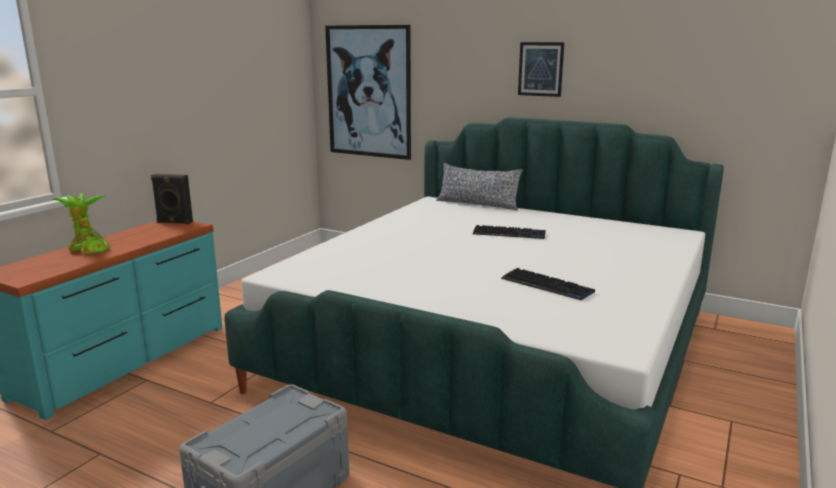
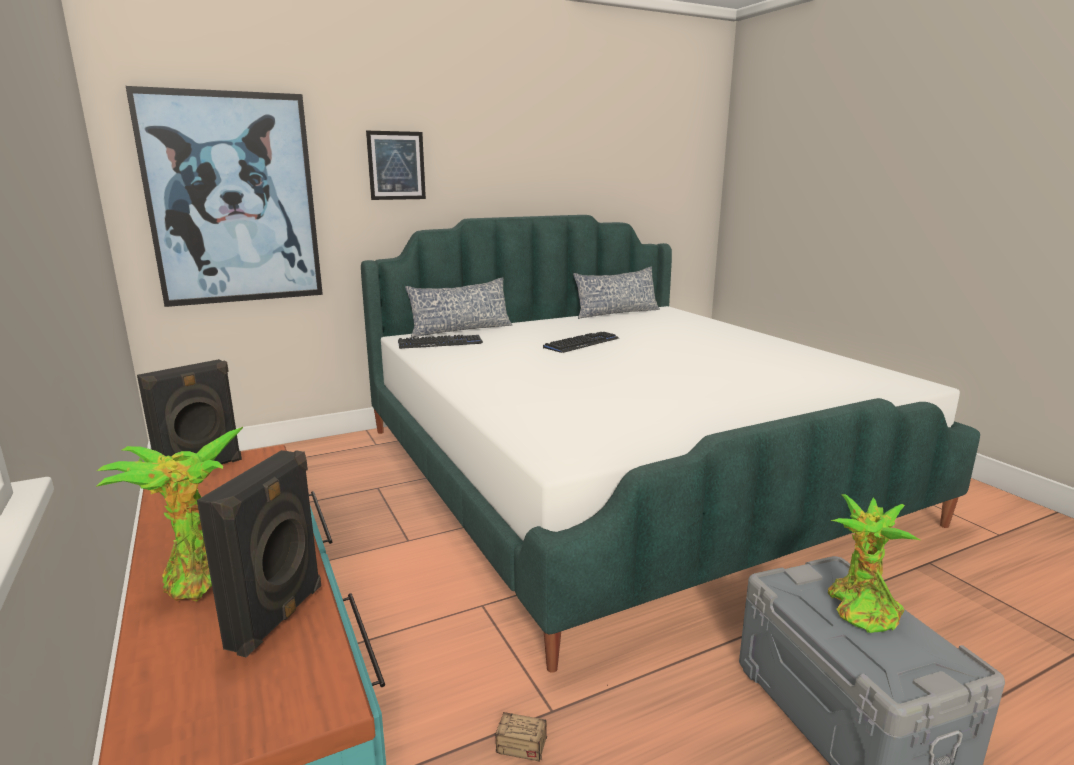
camera: 55 degrees left, 0 degrees up
keyboard [501,268,595,300] -> keyboard moved to [398,335,483,349]
picture [518,42,564,97] -> picture moved to [366,131,426,200]
none -> black speaker [197,450,321,657]
none -> storage box [494,686,608,762]
none -> pillow [573,267,660,319]
none -> potted plant [828,494,920,633]

